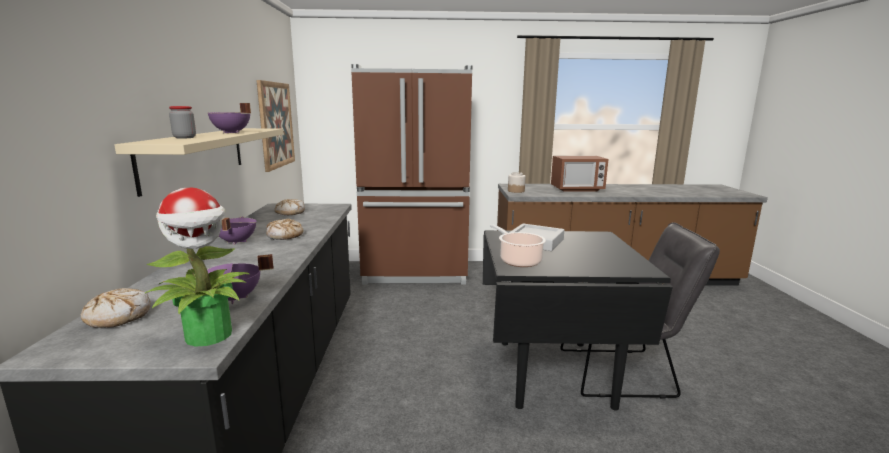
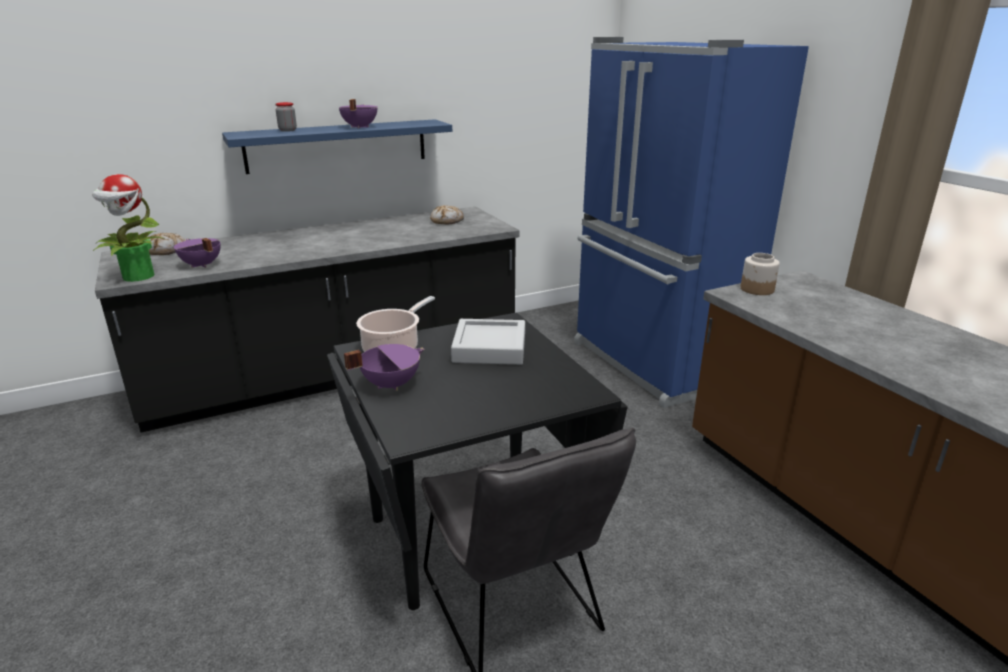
camera: 65 degrees right, 10 degrees up
beige shelf [114,128,283,197] -> blue shelf [222,119,452,174]
purple cooking pot [219,217,256,245] -> purple cooking pot moved to [344,344,425,391]
picture [256,80,295,172] -> none
bread [266,219,304,240] -> none
brown fridge [351,64,473,285] -> blue fridge [574,37,809,408]
microwave [551,156,608,192] -> none

